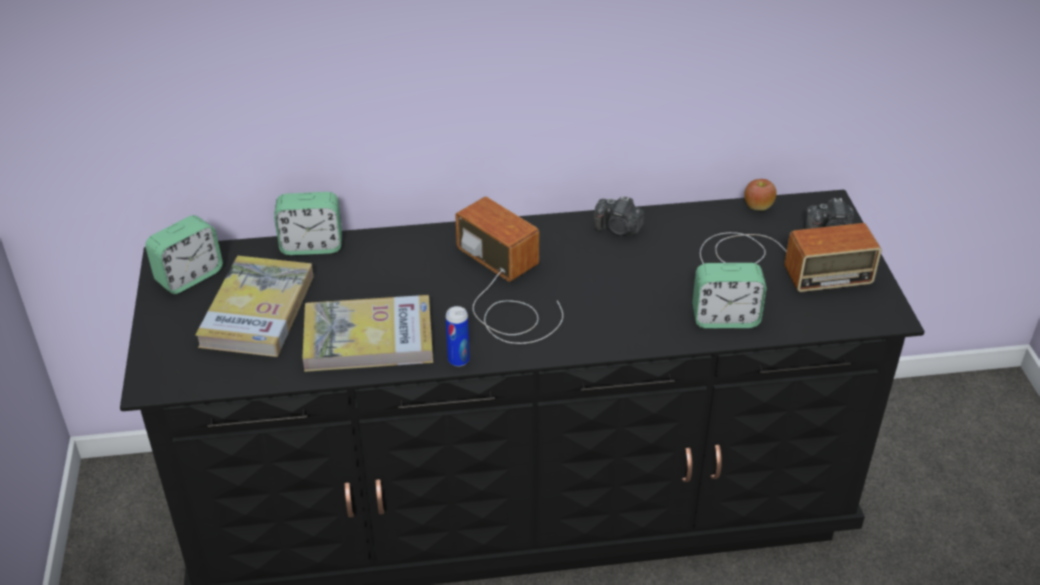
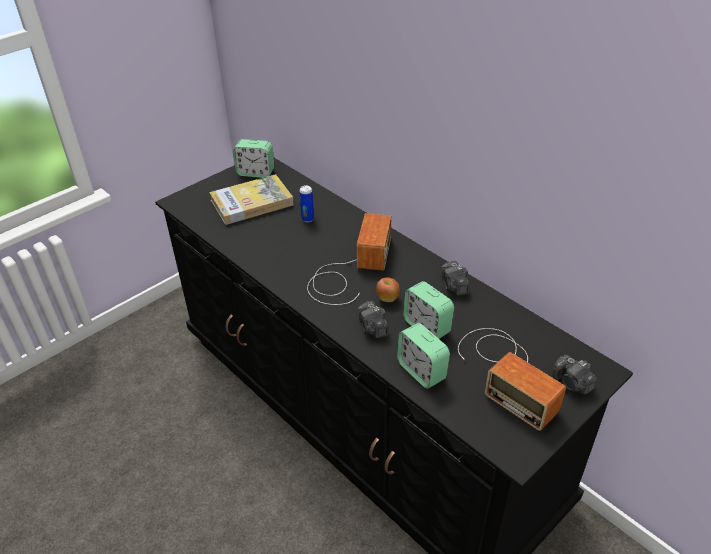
camera: 55 degrees right, 0 degrees up
alarm clock [274,192,342,255] -> alarm clock moved to [403,281,454,339]
book [302,295,433,372] -> none
can [445,306,470,367] -> can moved to [299,185,314,222]
apple [744,179,777,211] -> apple moved to [376,277,400,302]
none -> camera [357,301,389,338]

